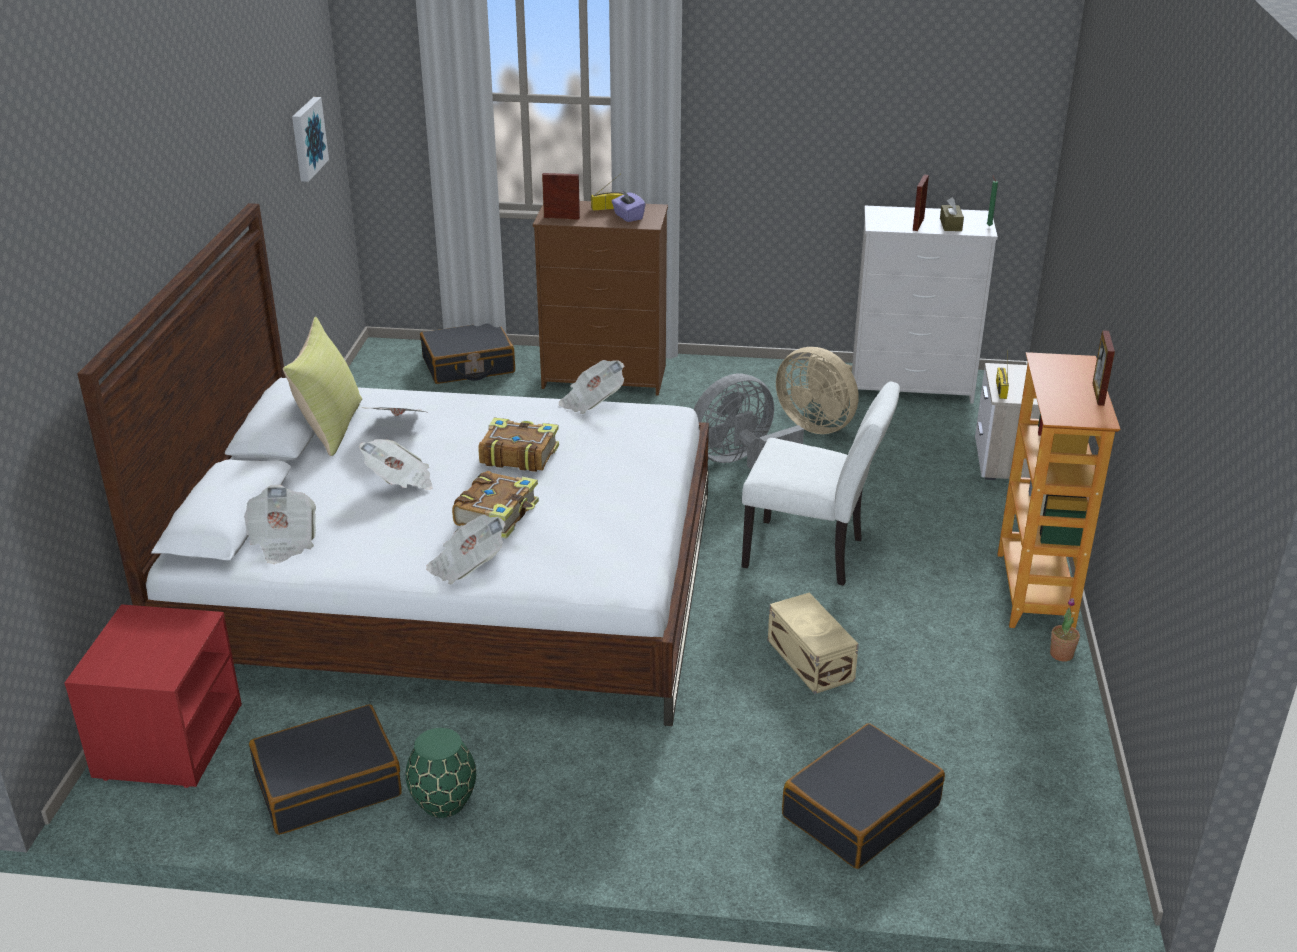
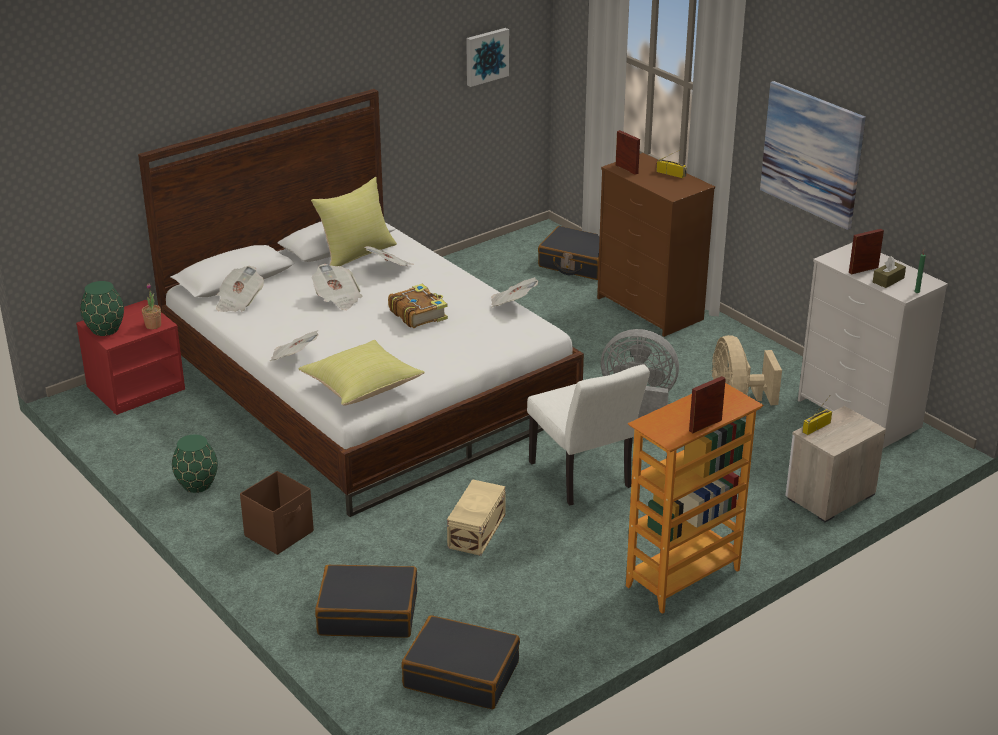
camera: 45 degrees right, 0 degrees up
black suitcase [249,704,402,835] -> black suitcase moved to [402,615,520,709]
book [452,471,539,539] -> none
purple tissue box [611,190,645,222] -> none
potted plant [1050,598,1080,662] -> potted plant moved to [142,283,161,329]
none -> green vase [80,281,124,336]
none -> brown storage box [240,471,314,555]
none -> yellow pillow [298,340,425,406]
none -> picture [760,81,866,230]

